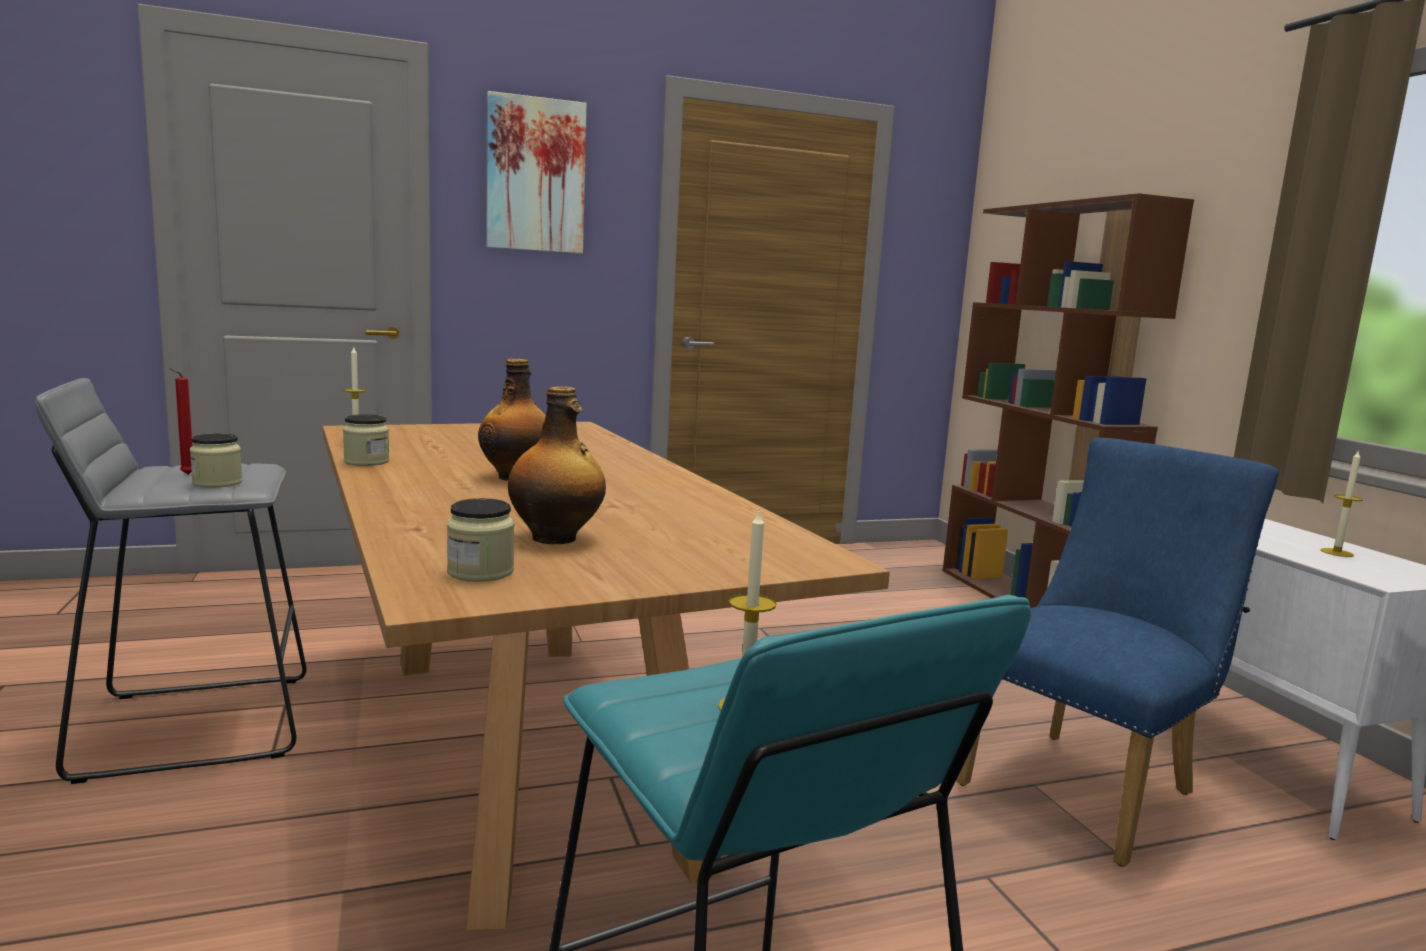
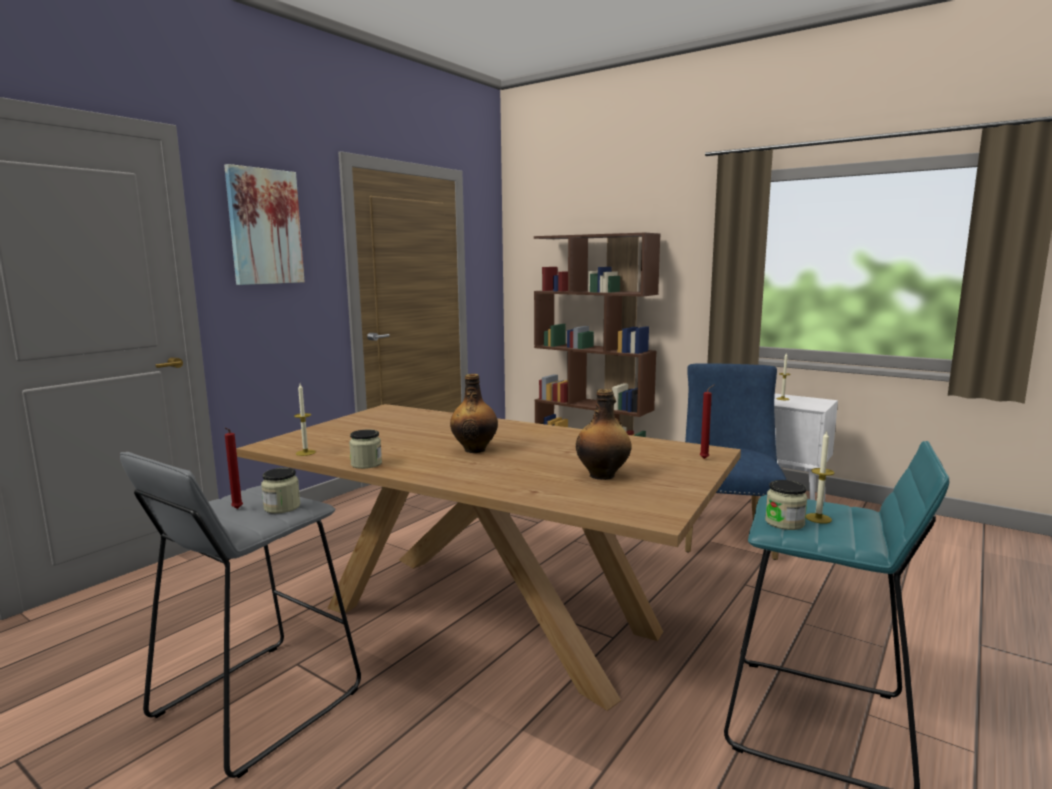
camera: 35 degrees left, 0 degrees up
jar [447,498,514,582] -> jar moved to [765,480,808,530]
none -> red candle [700,384,715,459]

